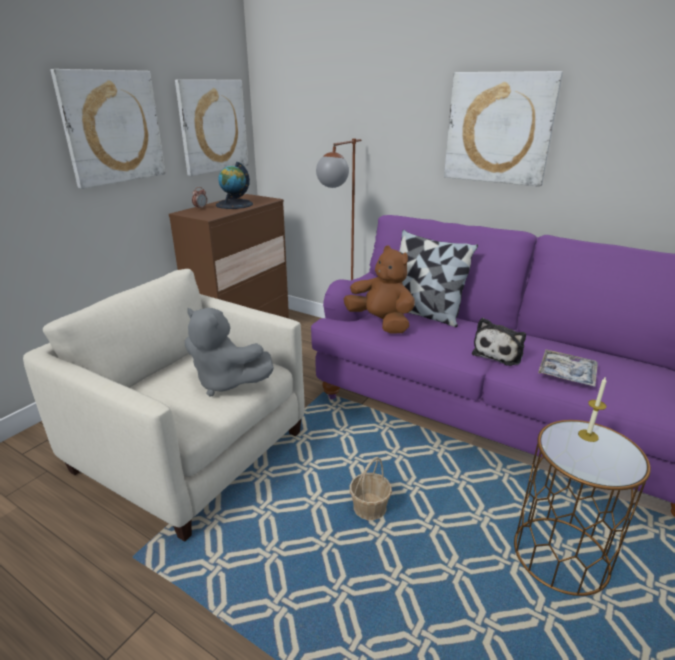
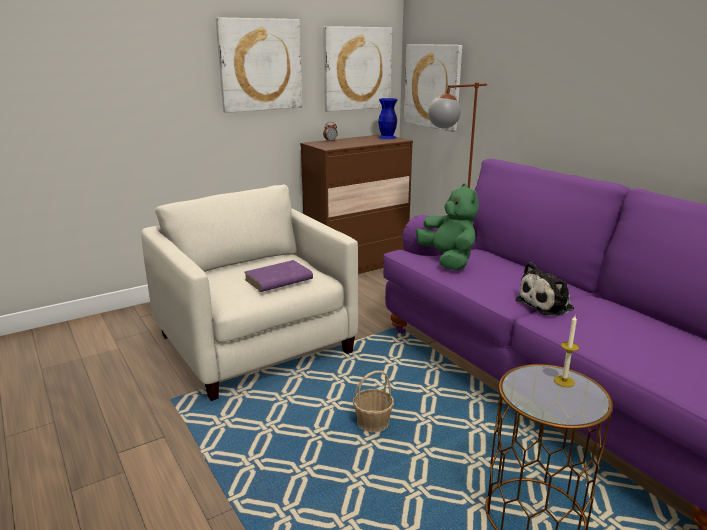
camera: 25 degrees right, 5 degrees down
grey plush toy [185,308,274,396] -> purple book [245,260,313,292]
globe [216,162,253,209] -> none
brown plush toy [344,246,415,334] -> green plush toy [416,183,479,270]
pillow [399,230,478,327] -> none
picture [444,71,563,187] -> picture moved to [404,44,462,132]
tray [538,349,598,387] -> none
none -> blue vase [378,98,397,139]

